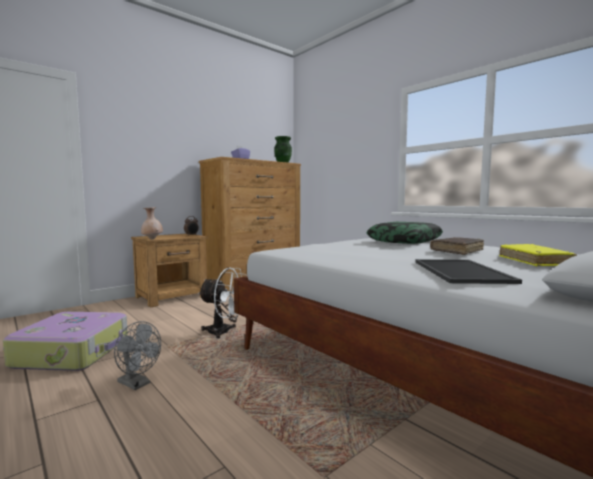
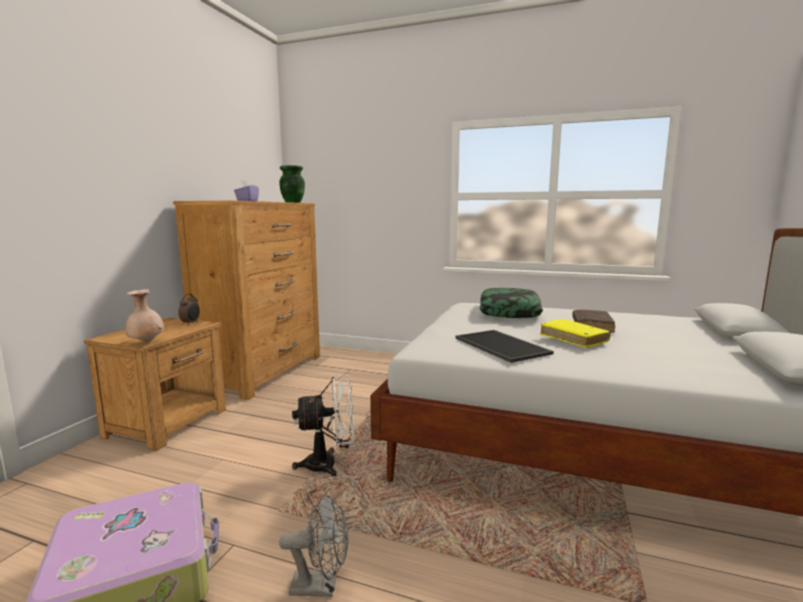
camera: 30 degrees left, 5 degrees up
tray [415,259,522,284] -> tray moved to [455,330,554,363]
yellow book [499,244,577,266] -> yellow book moved to [540,319,611,348]

